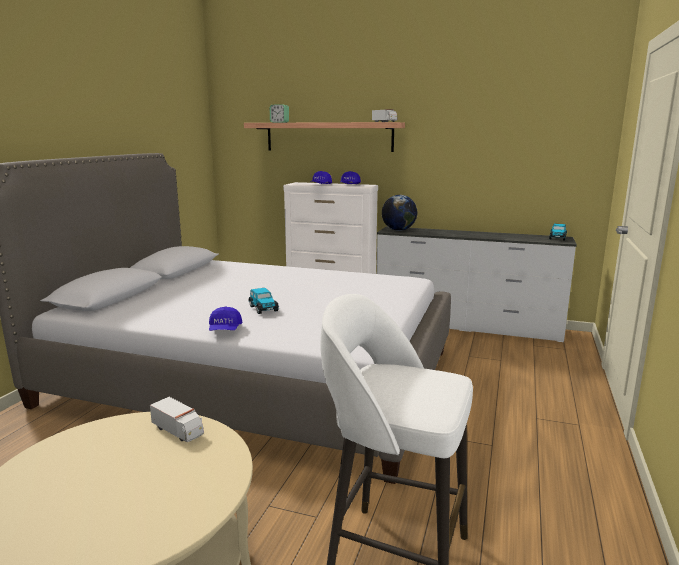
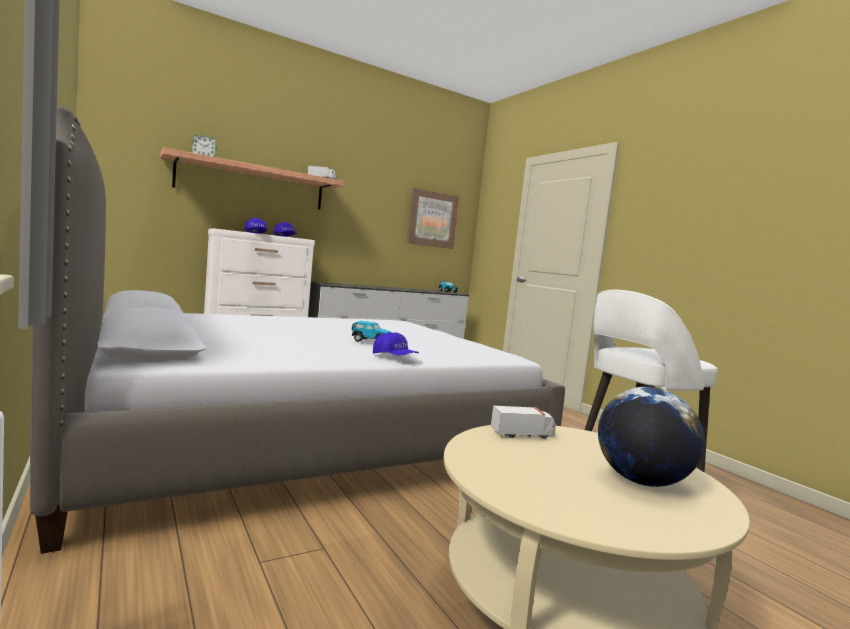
camera: 50 degrees left, 10 degrees down
globe [382,195,417,231] -> globe moved to [598,387,704,487]
none -> picture [407,188,459,249]

